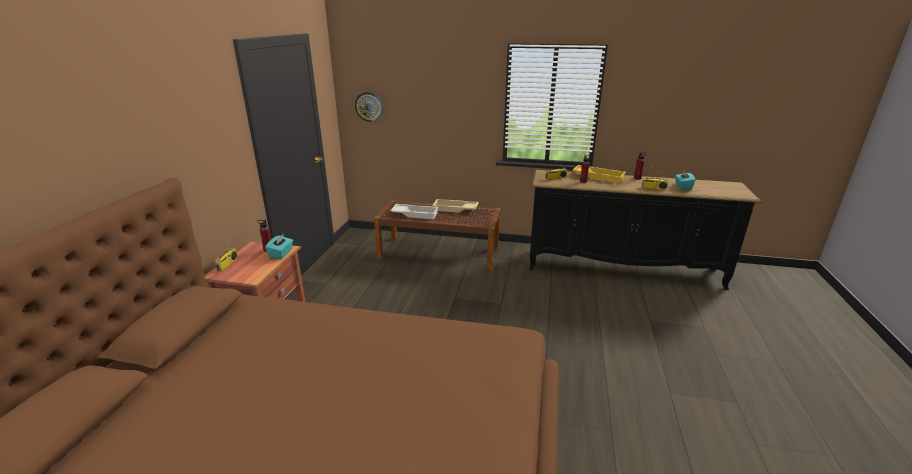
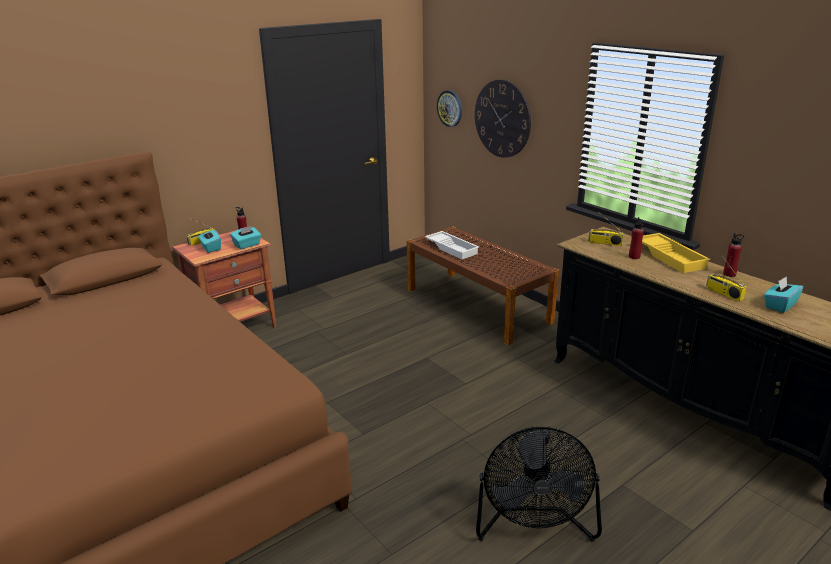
camera: 40 degrees right, 0 degrees up
beige tray [433,199,479,213] -> none
none -> turquoise tissue box [198,230,221,253]
none -> wall clock [475,79,531,158]
none -> black fan [476,426,602,542]

